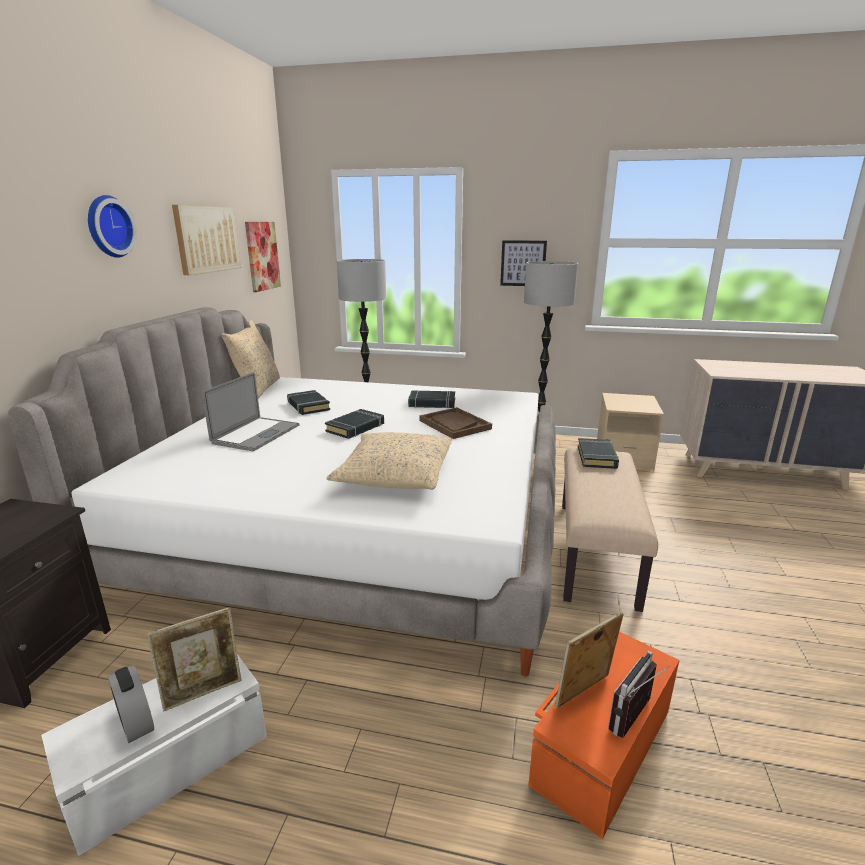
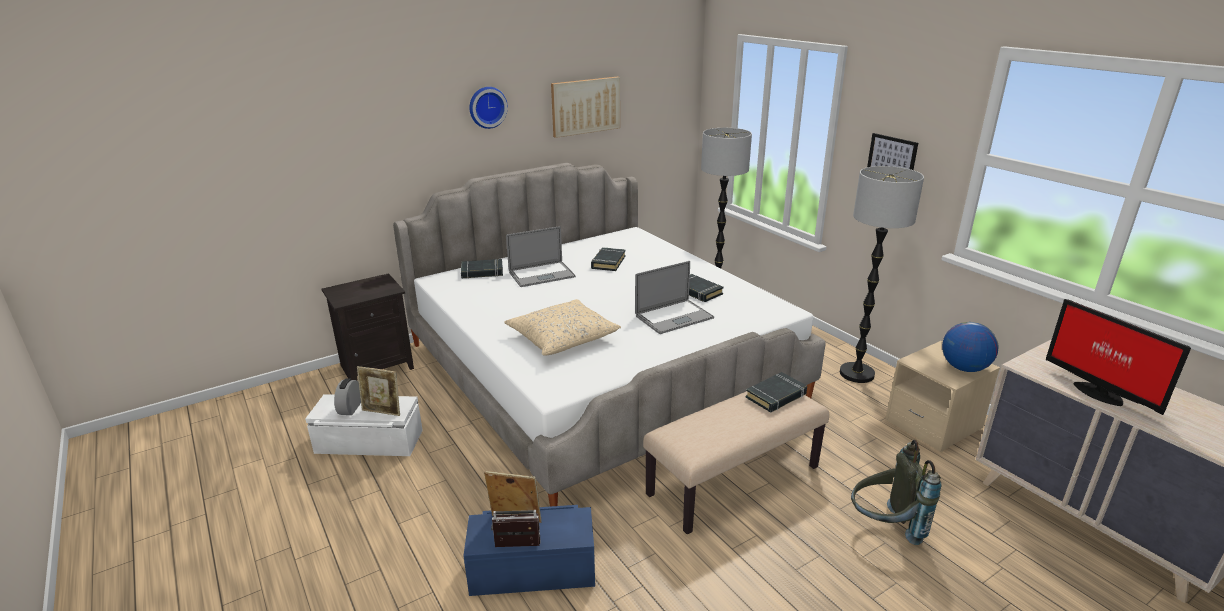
camera: 45 degrees right, 5 degrees up
beige pillow [222,320,280,399] -> none
picture [245,222,281,292] -> none
black book [325,409,384,439] -> black book moved to [461,259,503,279]
brown tray [419,407,492,439] -> laptop [635,261,714,334]
orange storage box [528,632,679,839] -> blue storage box [463,505,595,596]
none -> grey backpack [851,440,942,545]
none -> globe [942,322,998,372]
none -> monitor [1046,299,1191,415]

